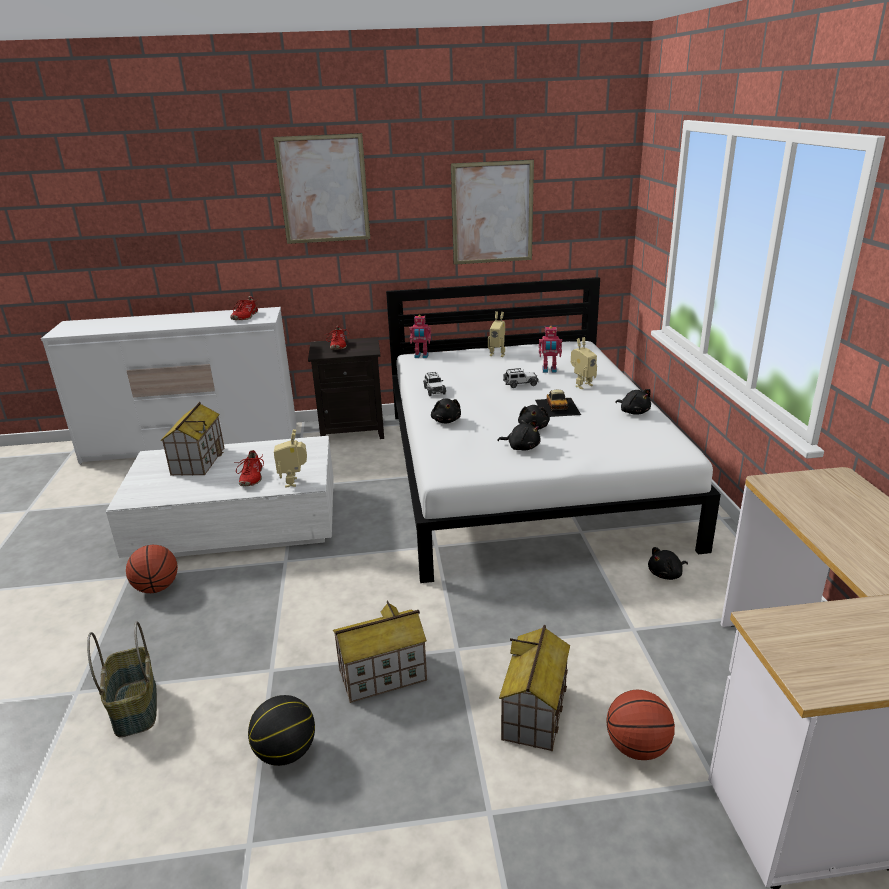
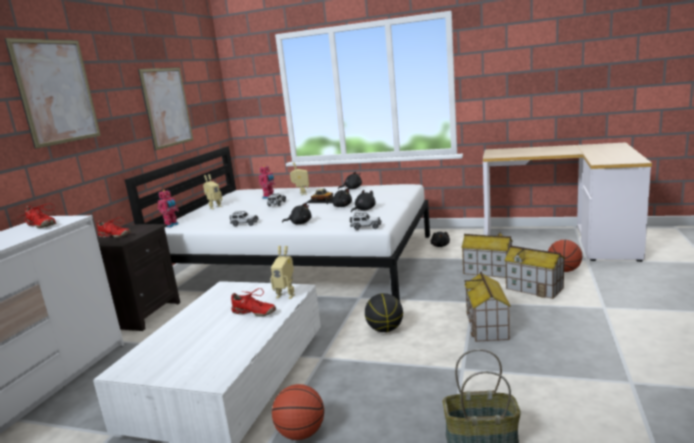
camera: 65 degrees left, 10 degrees down
toy house [160,402,224,476] -> toy house moved to [461,232,513,278]
basketball [248,695,315,766] -> basketball moved to [365,293,403,332]
none -> toy car [350,213,381,230]

